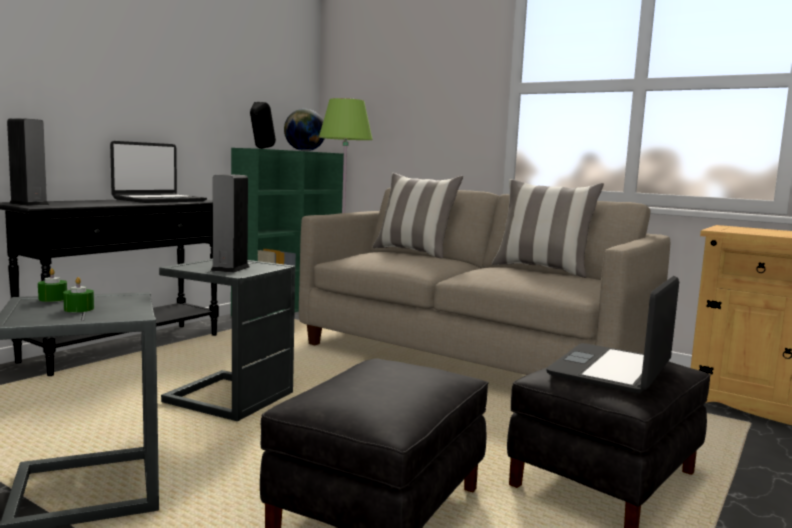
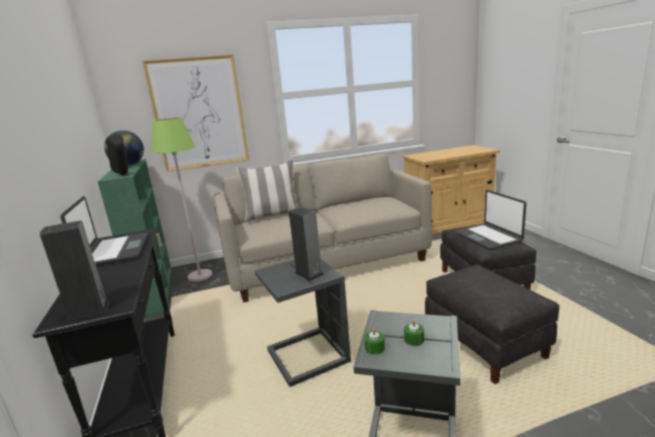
camera: 50 degrees left, 10 degrees up
pillow [492,179,604,278] -> none
none -> picture [142,55,249,172]

